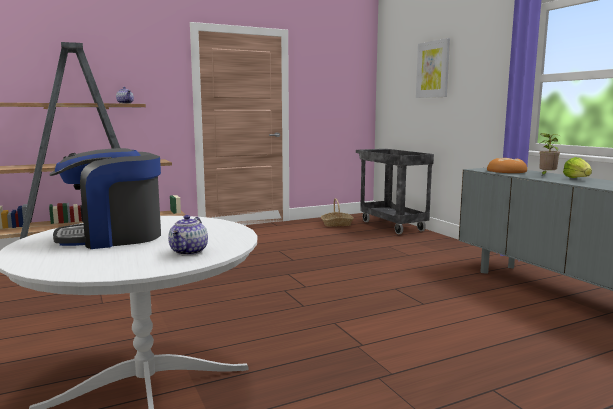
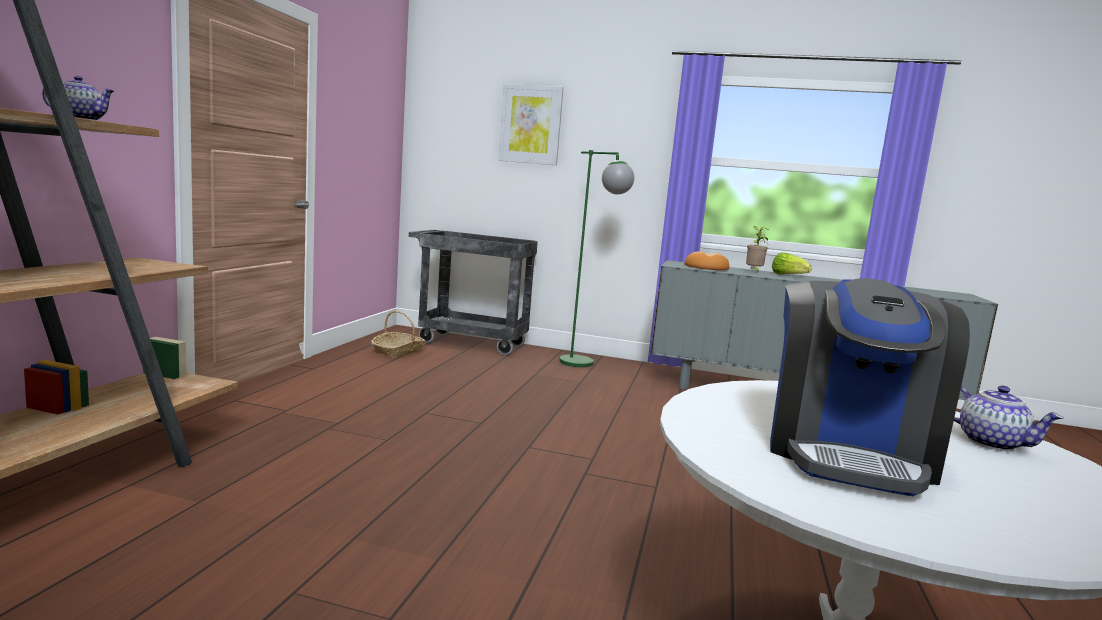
camera: 50 degrees left, 0 degrees up
none -> green floor lamp [559,150,634,367]

